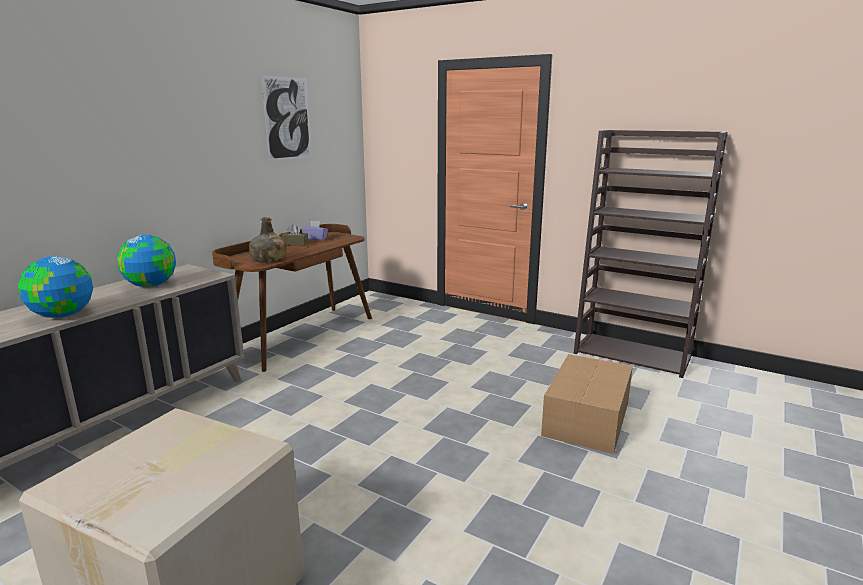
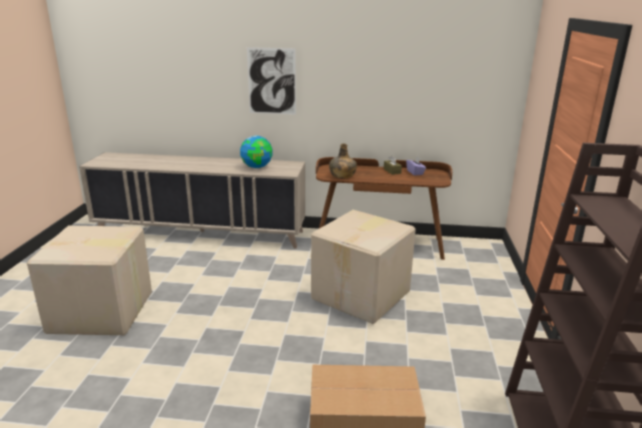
camera: 65 degrees right, 5 degrees up
globe [18,256,93,318] -> none
picture [261,75,311,161] -> picture moved to [247,47,296,115]
none -> cardboard box [311,210,416,324]

